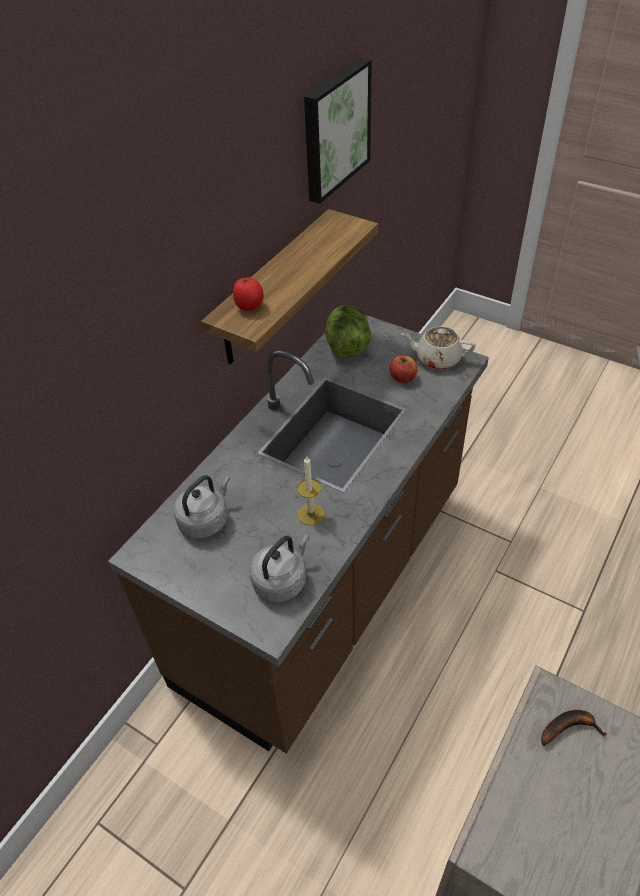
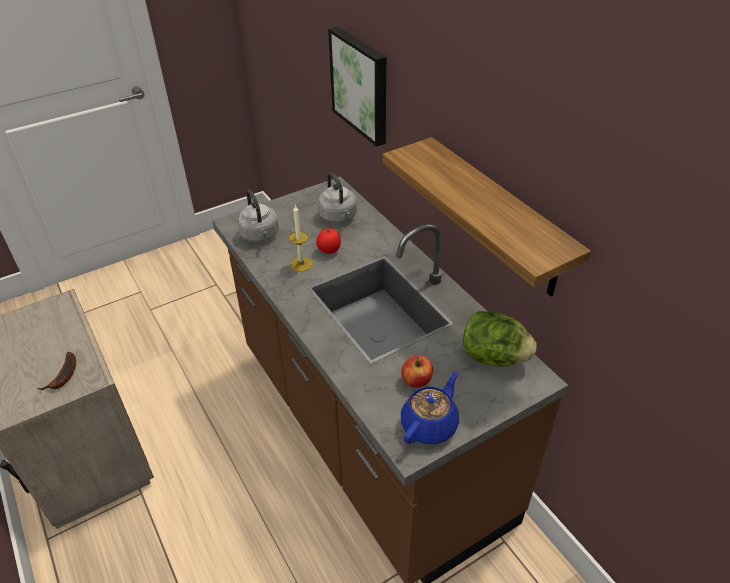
camera: 115 degrees right, 5 degrees down
tomato [233,277,264,311] -> tomato moved to [316,228,341,254]
picture [304,58,372,204] -> picture moved to [328,27,386,147]
beige teapot [401,326,476,369] -> blue teapot [401,371,459,444]

